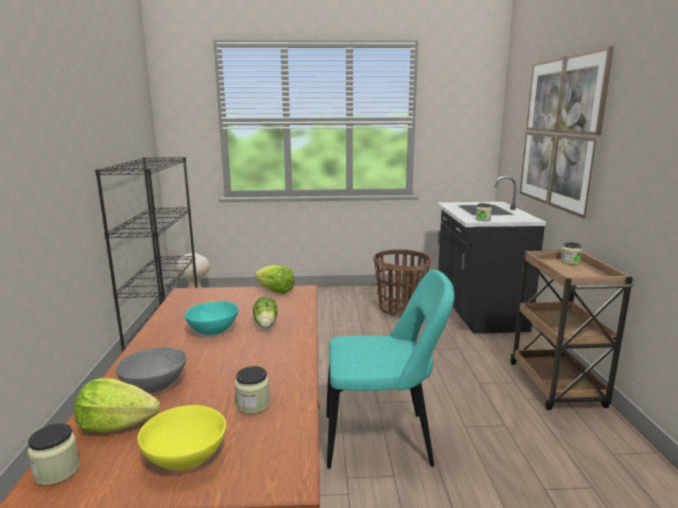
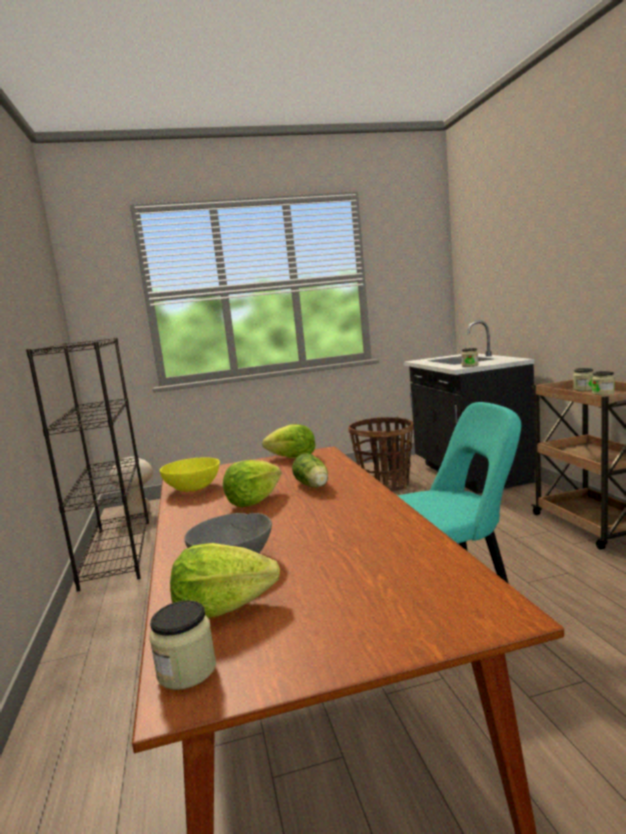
camera: 10 degrees left, 5 degrees down
yellow bowl [138,405,226,470] -> yellow bowl moved to [160,458,220,492]
turquoise bowl [184,301,238,335] -> lettuce [223,460,282,507]
jar [235,366,270,414] -> jar moved to [592,371,615,396]
picture [520,46,614,219] -> none

